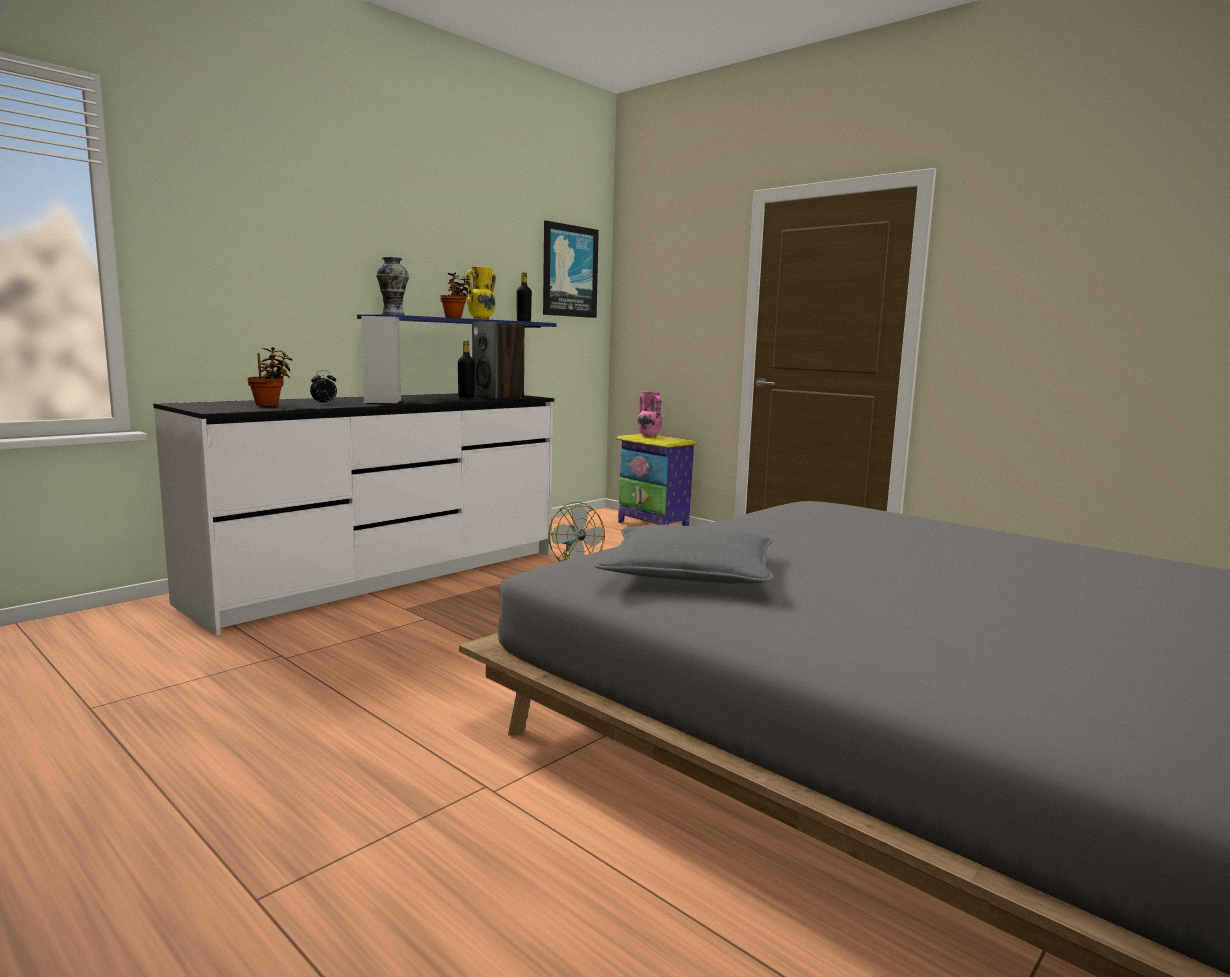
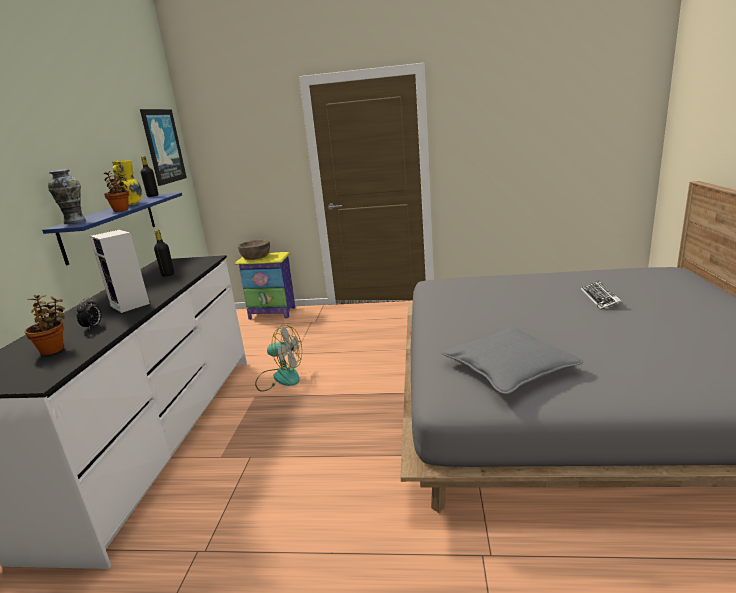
camera: 35 degrees left, 10 degrees up
speaker [472,322,525,399] -> none
pink vase [637,391,662,437] -> brown bowl [238,239,270,260]
none -> keyboard [581,281,622,310]

